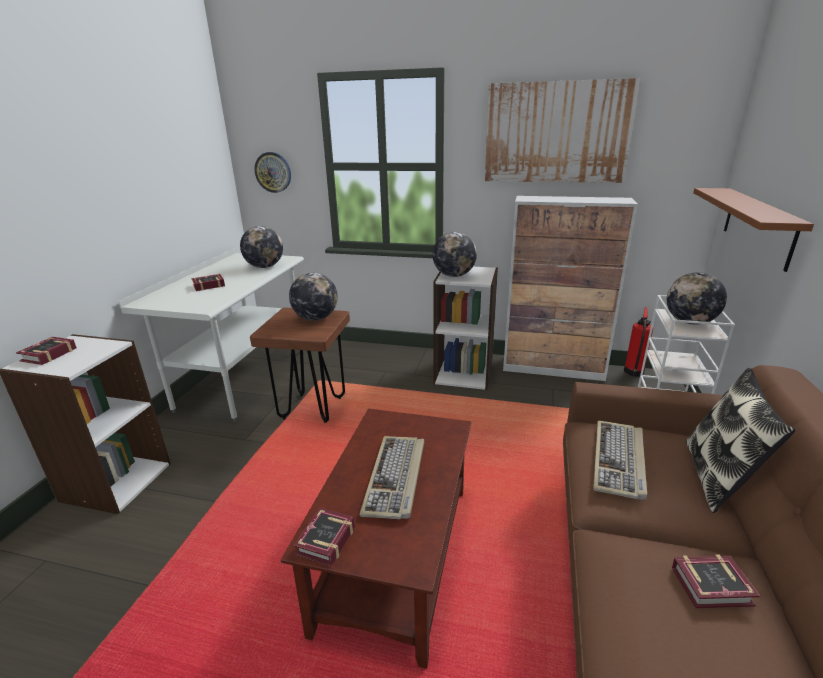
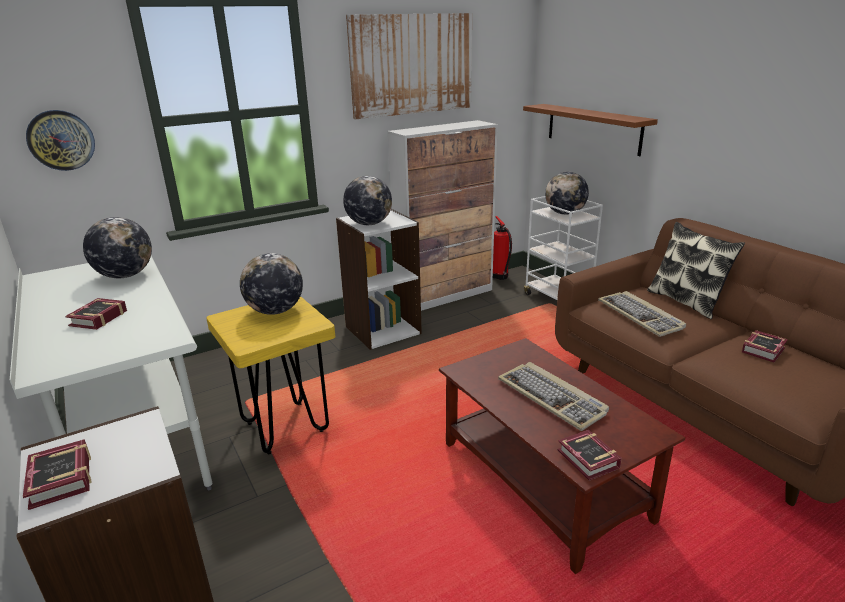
camera: 45 degrees left, 0 degrees up
brown stool [250,308,350,423] -> yellow stool [206,296,335,454]

